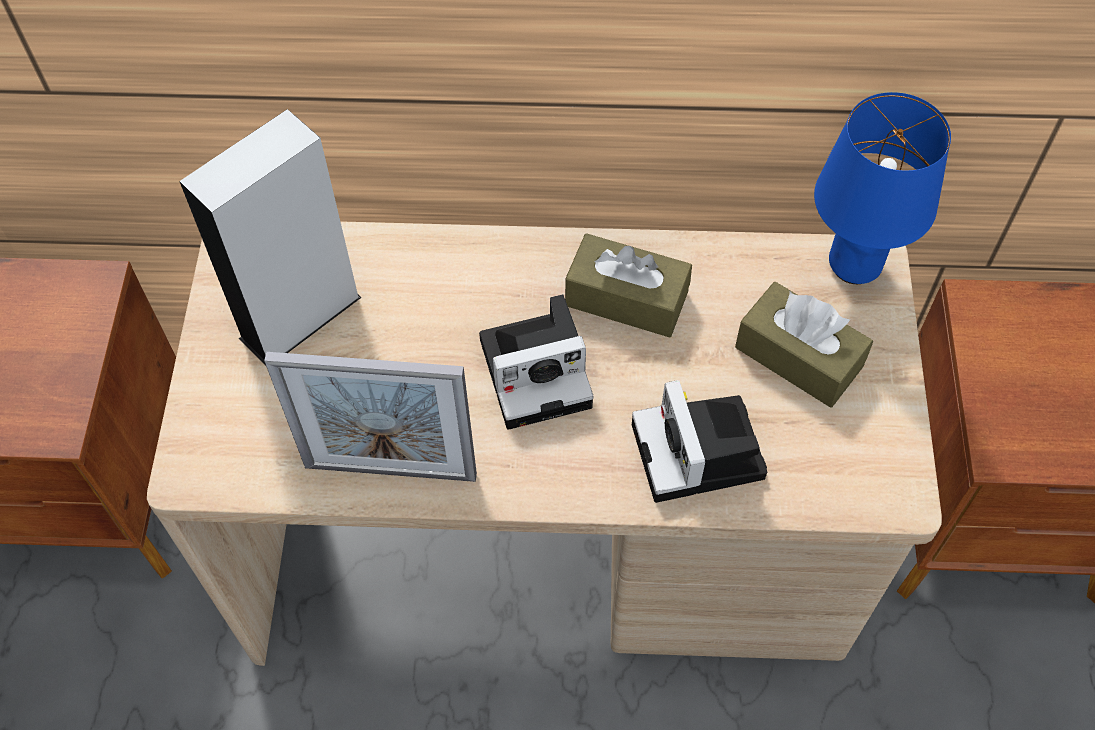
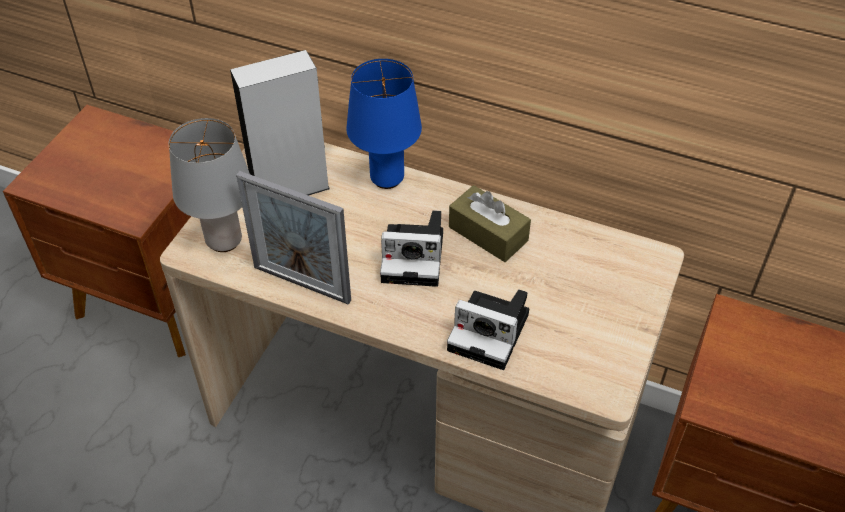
camera: 20 degrees right, 10 degrees down
camera [632,380,767,503] -> camera turned 75 degrees counterclockwise [447,290,529,370]
brown tissue box [735,282,873,408] -> none
blue table lamp [814,92,951,284] -> blue table lamp moved to [346,59,422,189]
none -> grey table lamp [169,118,250,252]

